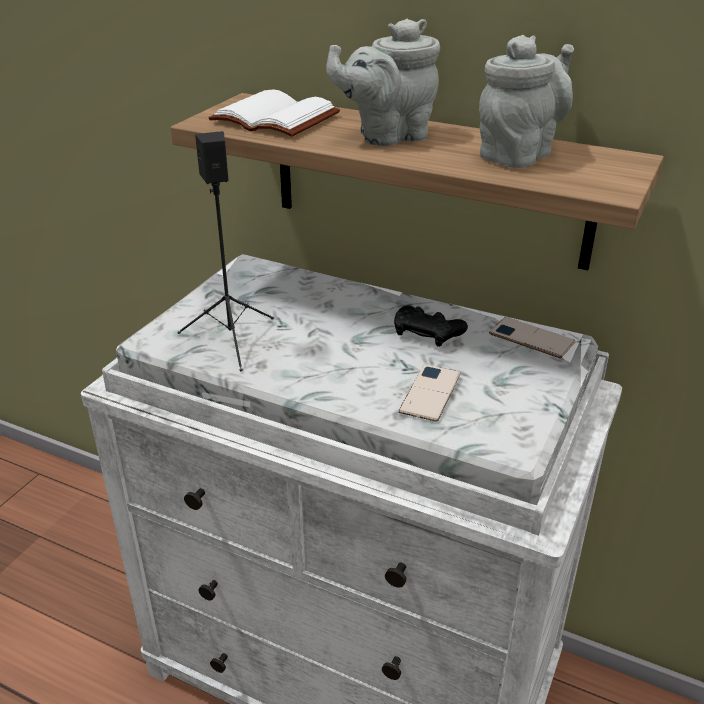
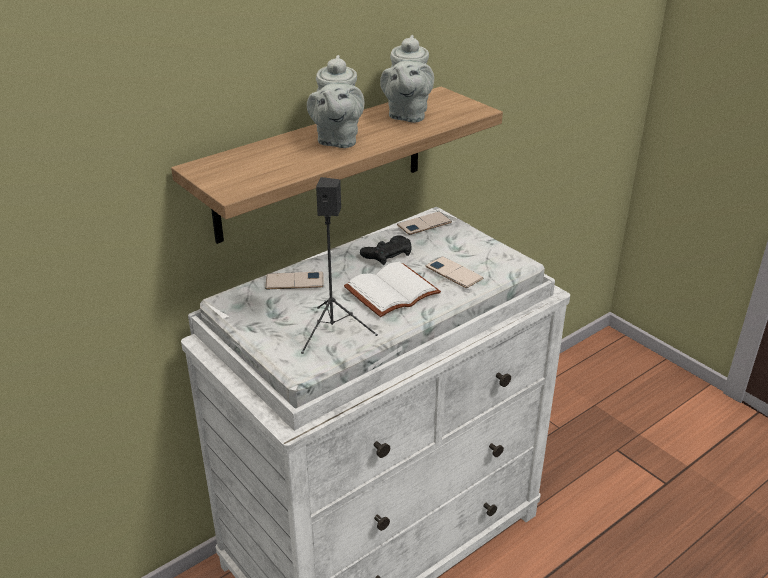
camera: 65 degrees left, 0 degrees up
white book [208,89,340,137] -> white book moved to [344,262,441,317]
grey teapot [479,35,574,168] -> grey teapot turned 150 degrees counterclockwise [380,35,434,123]
none -> phone [265,272,323,289]

